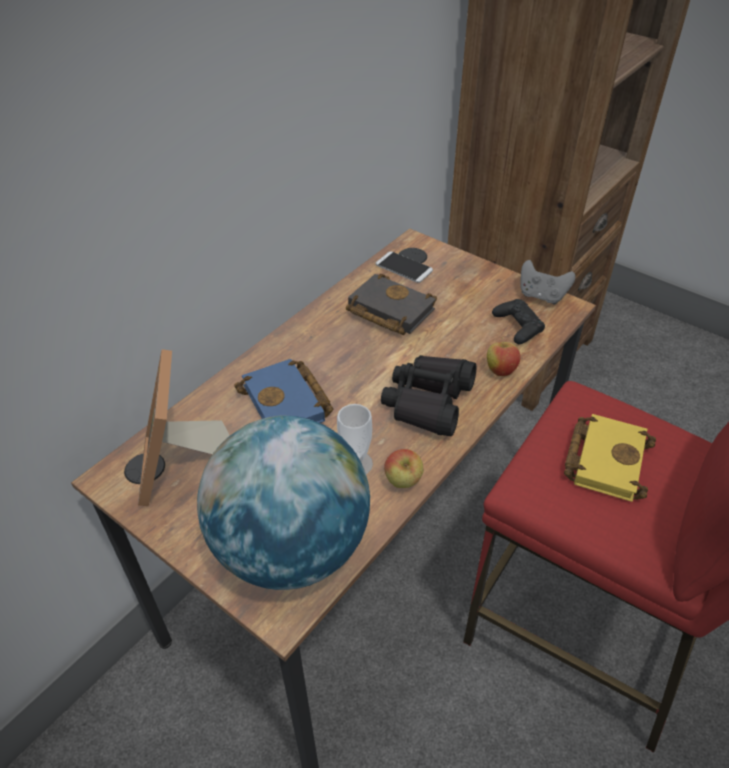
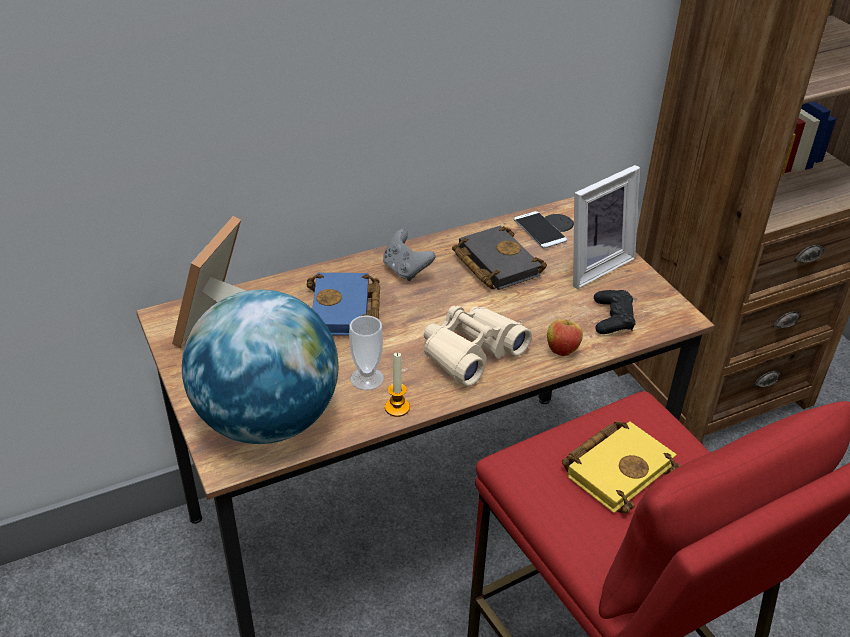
camera: 25 degrees right, 5 degrees down
black binoculars [381,355,476,436] -> beige binoculars [424,306,532,386]
apple [384,449,423,488] -> candle [385,352,410,417]
grey game controller [520,260,576,305] -> grey game controller moved to [383,229,435,281]
none -> picture frame [573,165,640,289]

